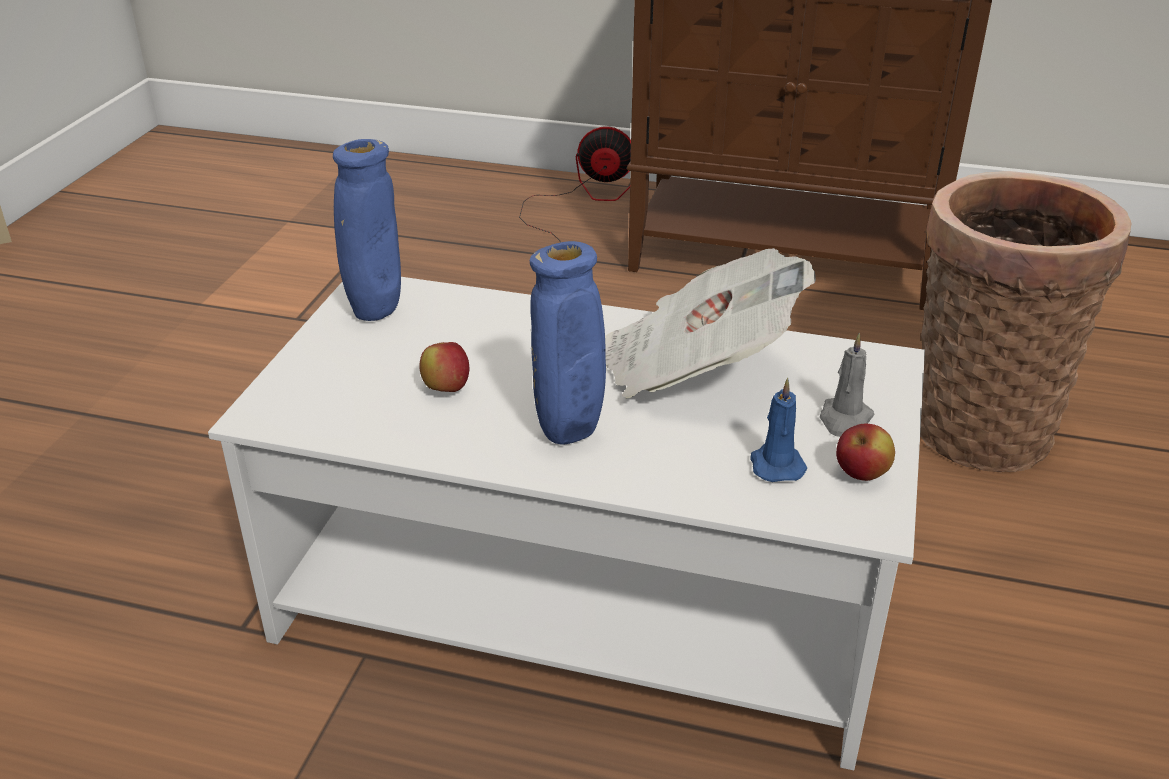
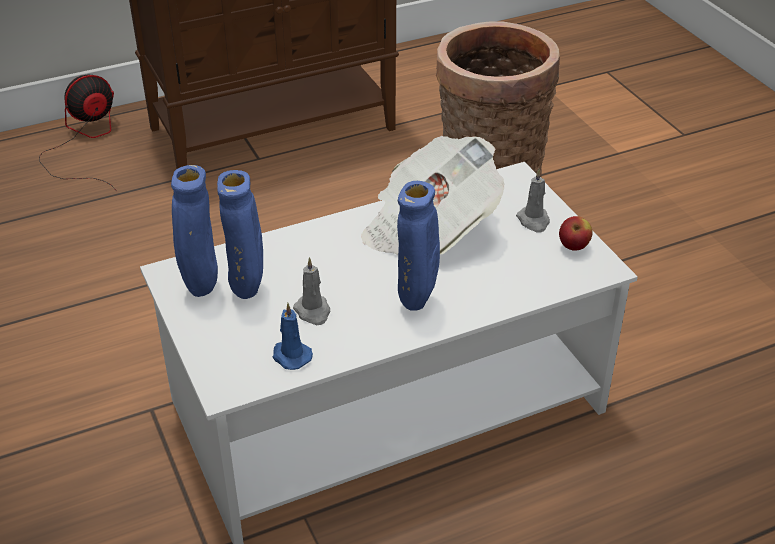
camera: 40 degrees left, 5 degrees up
apple [419,342,469,392] -> grey candle [293,257,330,325]
blue candle [750,378,807,482] -> blue candle moved to [272,303,313,370]
none -> blue vase [217,170,263,299]

